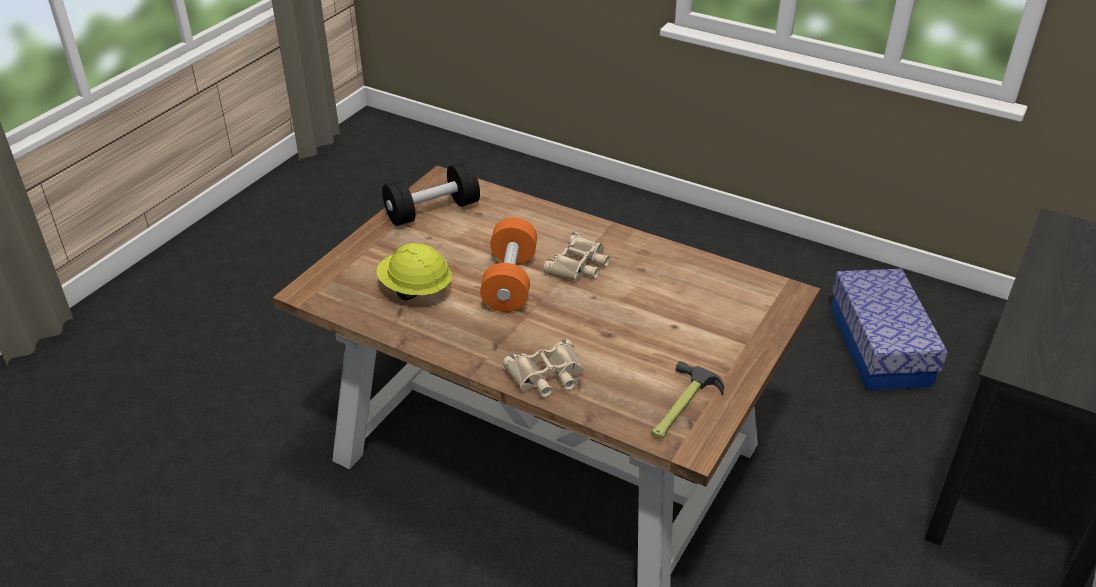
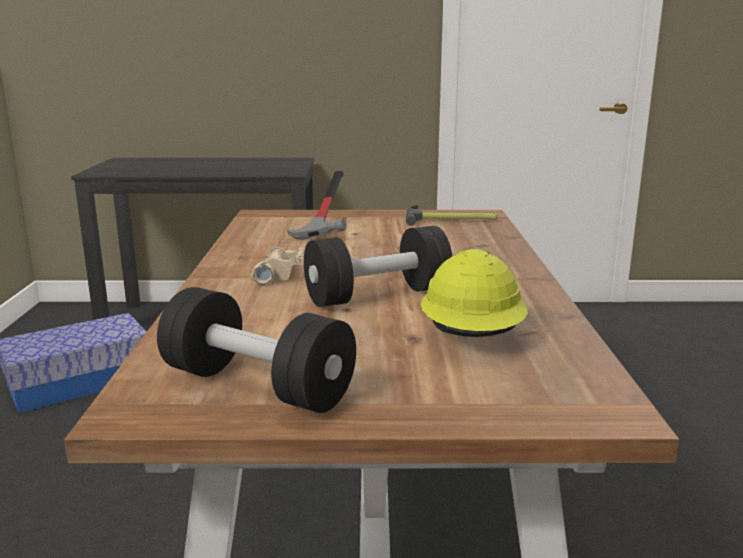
camera: 120 degrees left, 20 degrees down
orange dumbbell [480,218,537,312] -> black dumbbell [304,226,452,307]
beige binoculars [503,339,584,397] -> none
none -> hammer [287,171,346,240]

